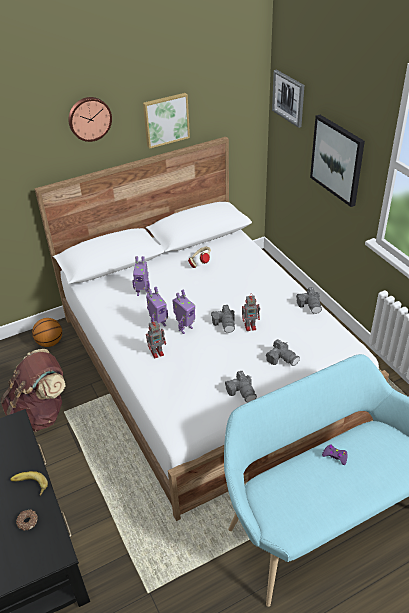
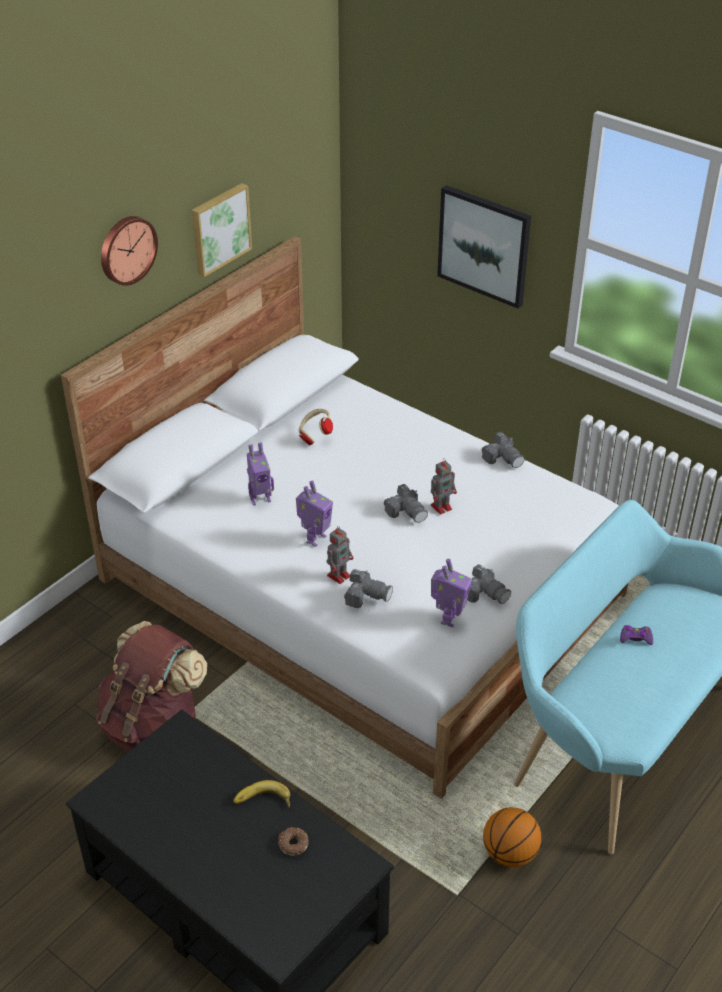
camera: 25 degrees left, 0 degrees up
basketball [32,318,62,347] -> basketball moved to [483,807,541,867]
toy robot [172,290,195,334] -> toy robot moved to [431,559,472,627]
camera [266,339,300,366] -> camera moved to [344,569,393,608]
picture [272,70,304,128] -> none

